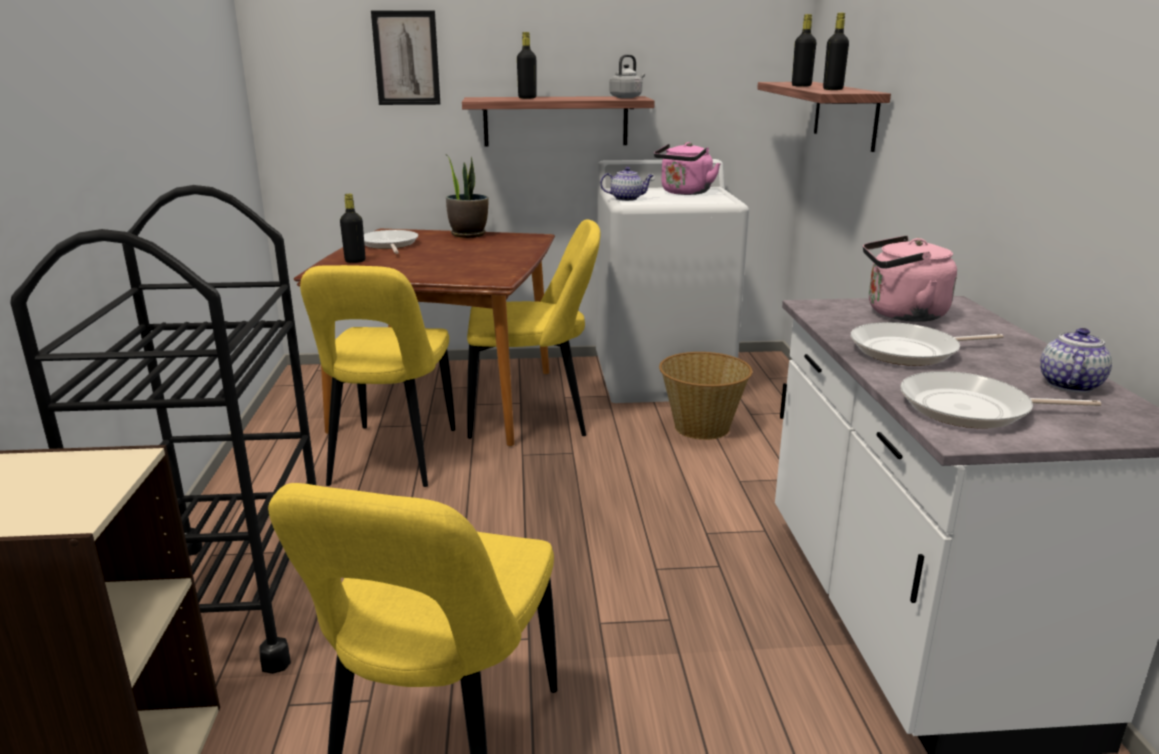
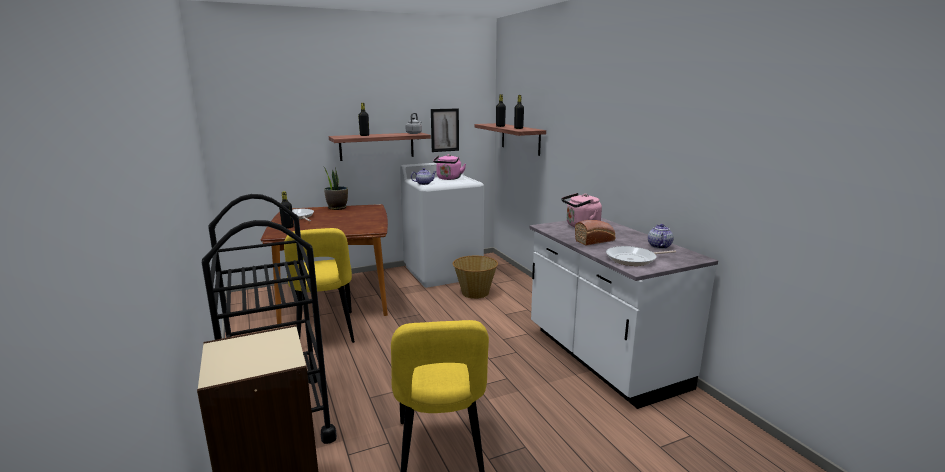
camera: 20 degrees left, 5 degrees down
picture [371,10,440,105] -> picture moved to [431,108,459,152]
yellow chair [467,219,601,439] -> none
frying pan [851,322,1004,366] -> bread [575,220,615,246]

